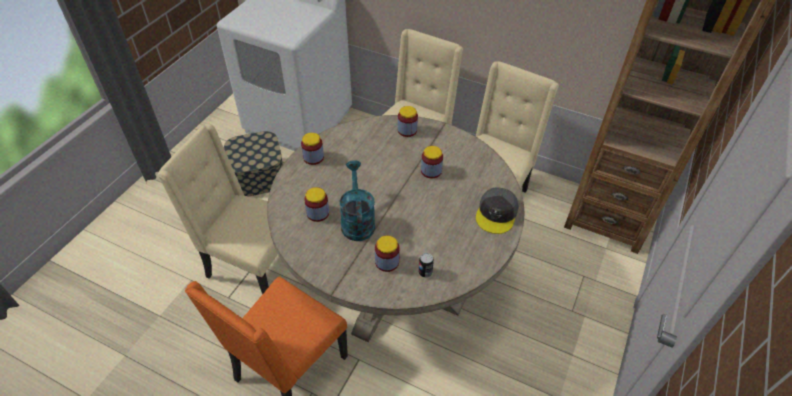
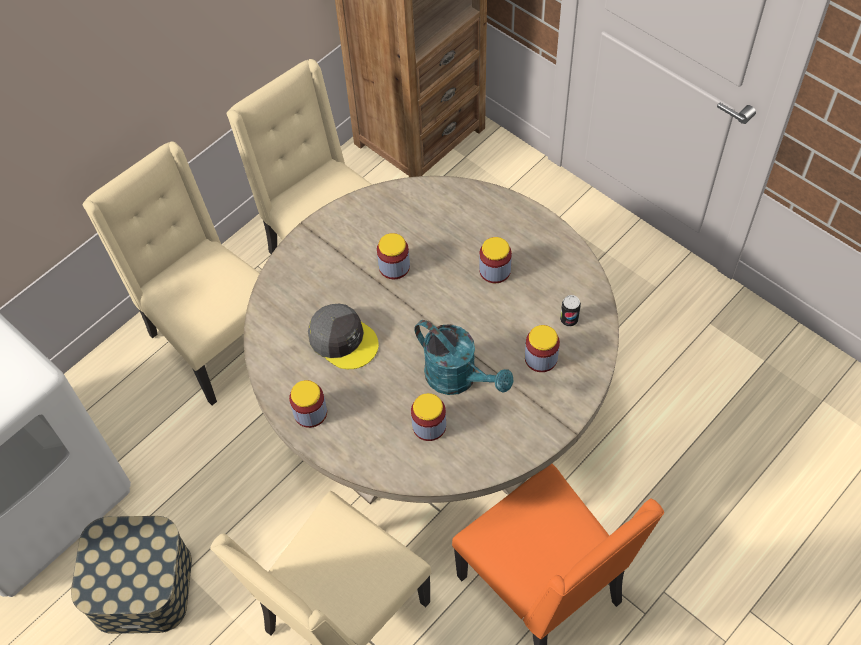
camera: 70 degrees left, 10 degrees up
turquoise watering can [340,160,375,241] -> turquoise watering can turned 150 degrees counterclockwise [414,320,513,395]
jar [398,106,418,137] -> jar moved to [479,237,512,283]
grey cap [476,187,519,234] -> grey cap moved to [308,304,379,369]

